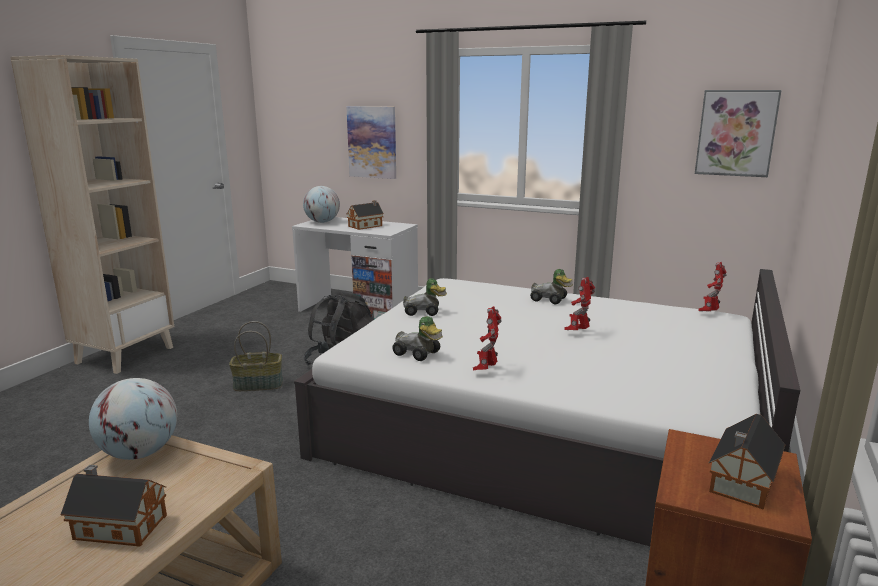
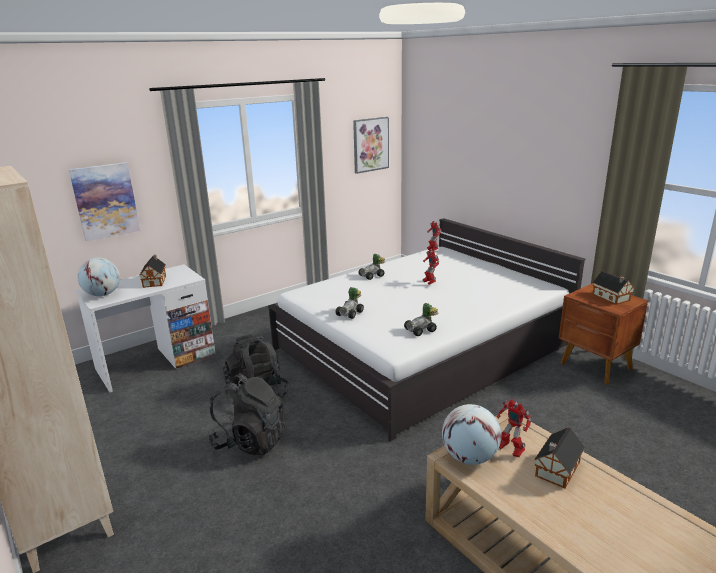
camera: 60 degrees left, 5 degrees up
basket [229,321,283,391] -> black backpack [209,373,286,455]
toy robot [473,306,502,370] -> toy robot moved to [497,399,531,457]

